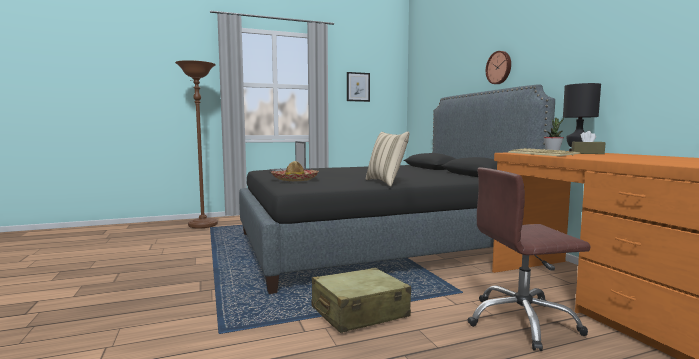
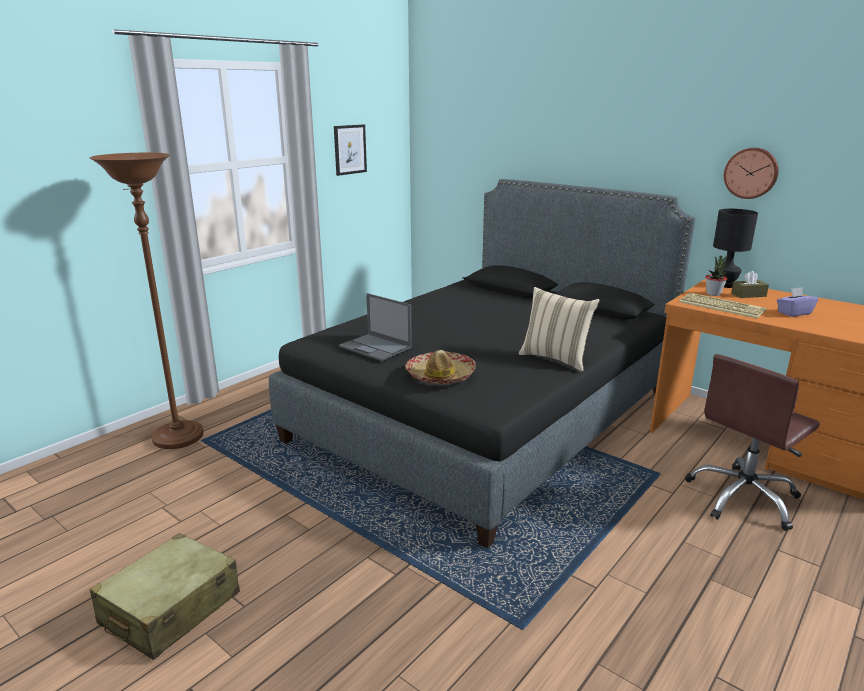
camera: 30 degrees left, 15 degrees up
beige suitcase [312,268,411,333] -> beige suitcase moved to [89,533,240,660]
wall clock [486,51,511,84] -> wall clock moved to [724,148,779,199]
none -> purple tissue box [777,287,818,317]

